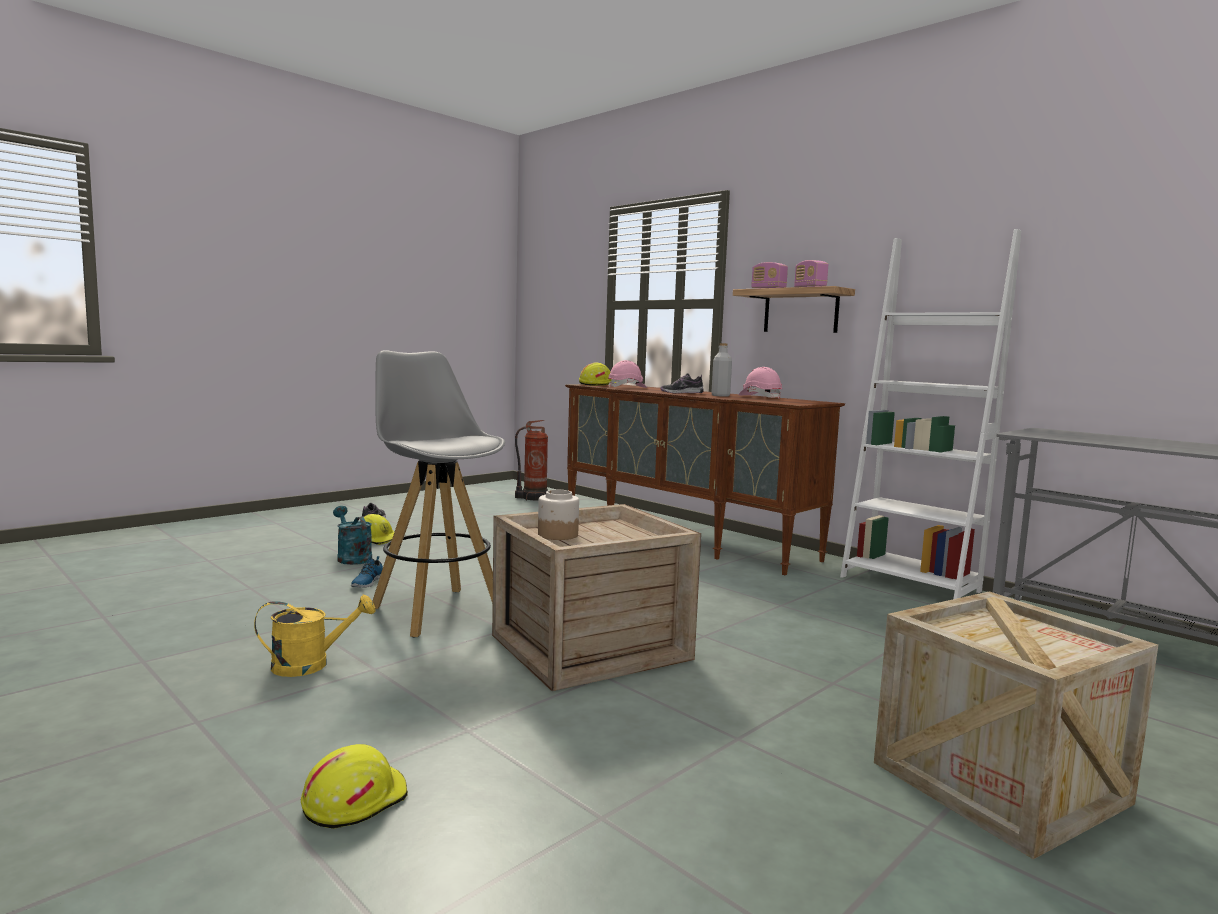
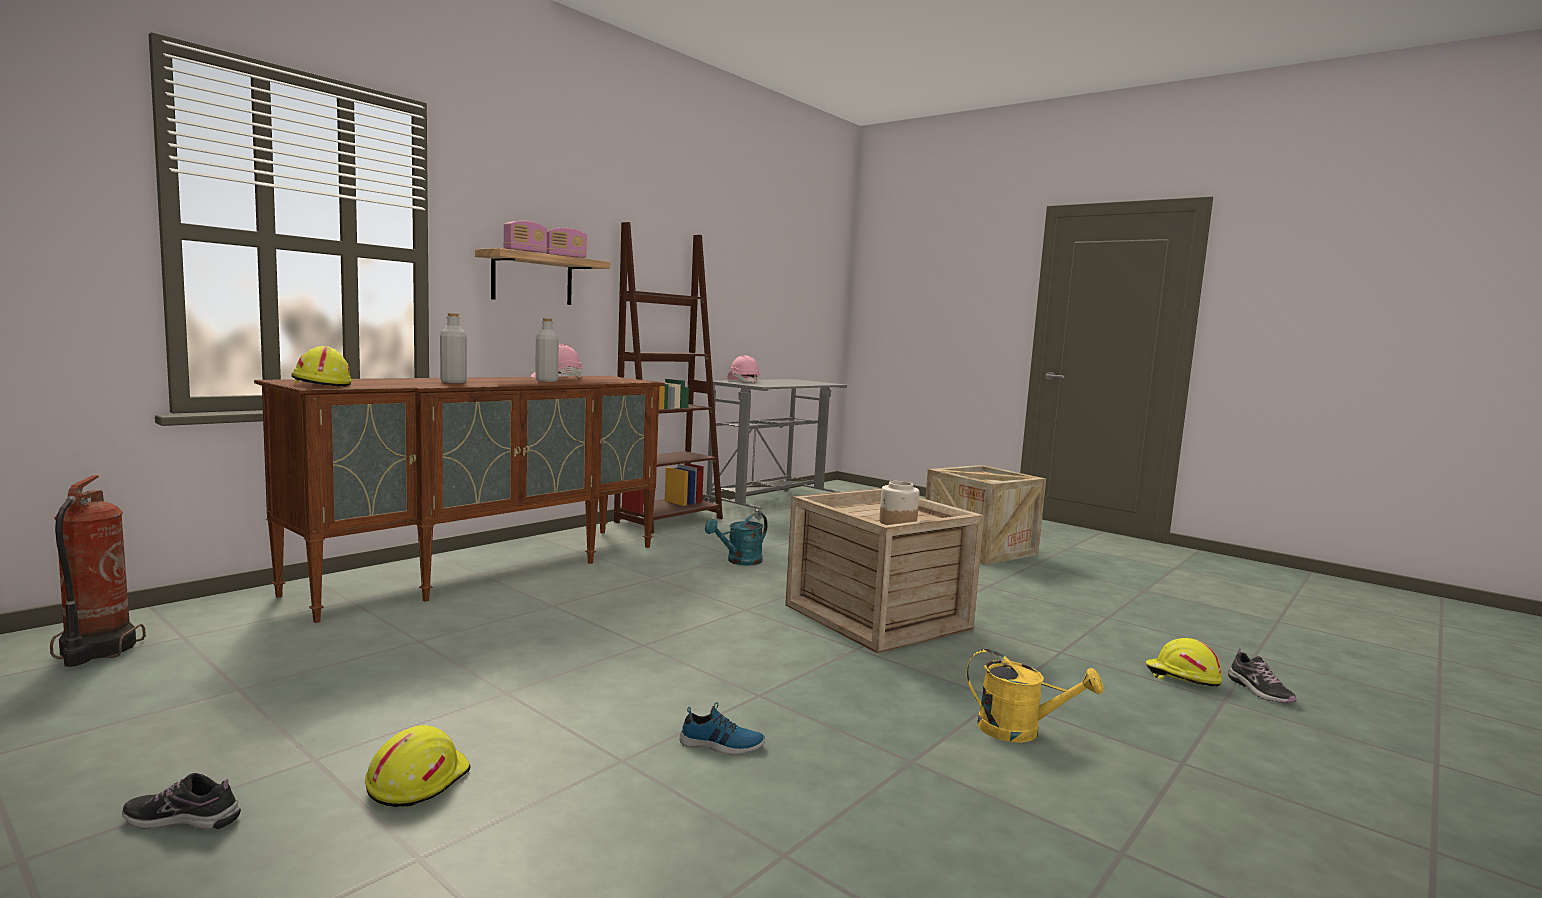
camera: 95 degrees left, 0 degrees up
yellow watering can [254,595,375,677] -> yellow watering can turned 135 degrees clockwise [967,649,1104,743]
turquoise watering can [333,506,372,565] -> turquoise watering can moved to [705,513,768,566]
grey stool [372,350,505,637] -> none
pink hard hat [608,360,647,388] -> pink hard hat moved to [727,355,760,383]
shoe [660,373,704,394] -> shoe moved to [1228,648,1297,703]
white bookcase [840,229,1022,599] -> brown bookcase [614,222,723,534]
none -> grey bottle [440,313,467,383]

